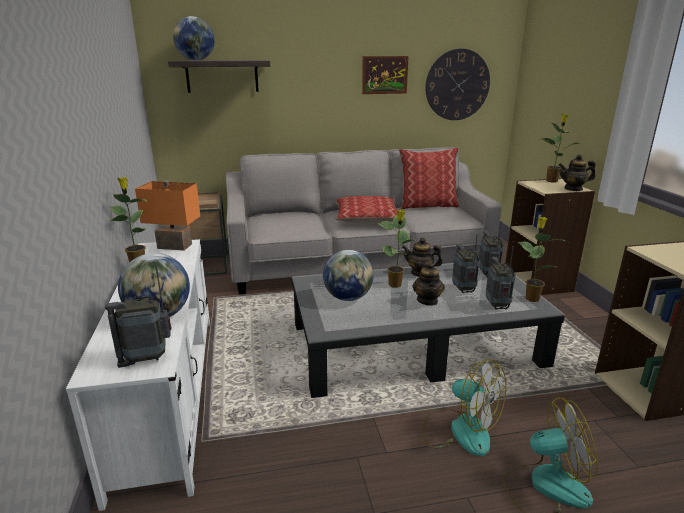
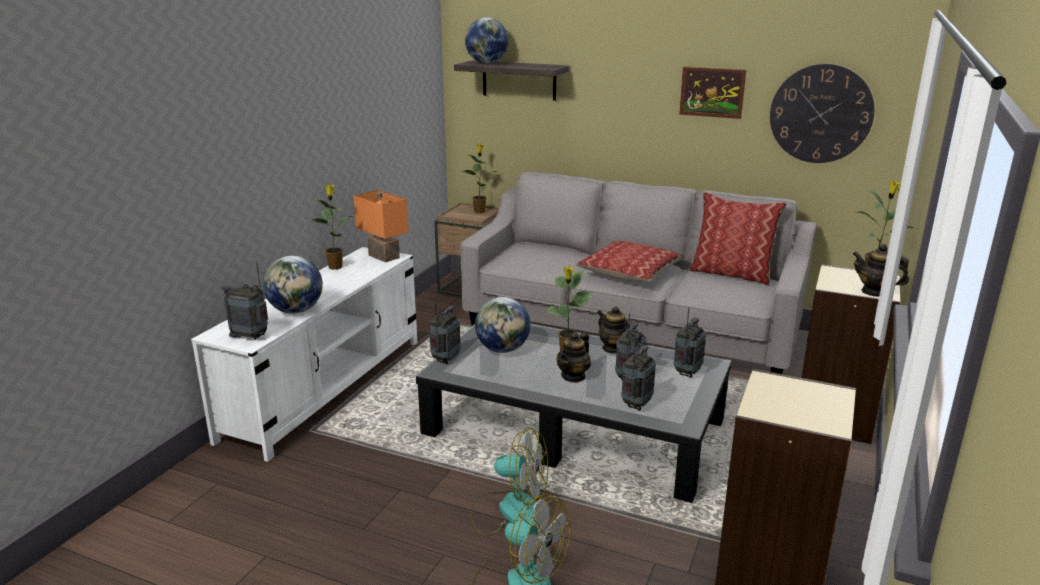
camera: 35 degrees right, 0 degrees up
fan [422,359,506,456] -> fan turned 60 degrees counterclockwise [470,427,548,536]
potted plant [518,217,568,302] -> potted plant moved to [461,144,497,213]
none -> radio [429,296,461,364]

